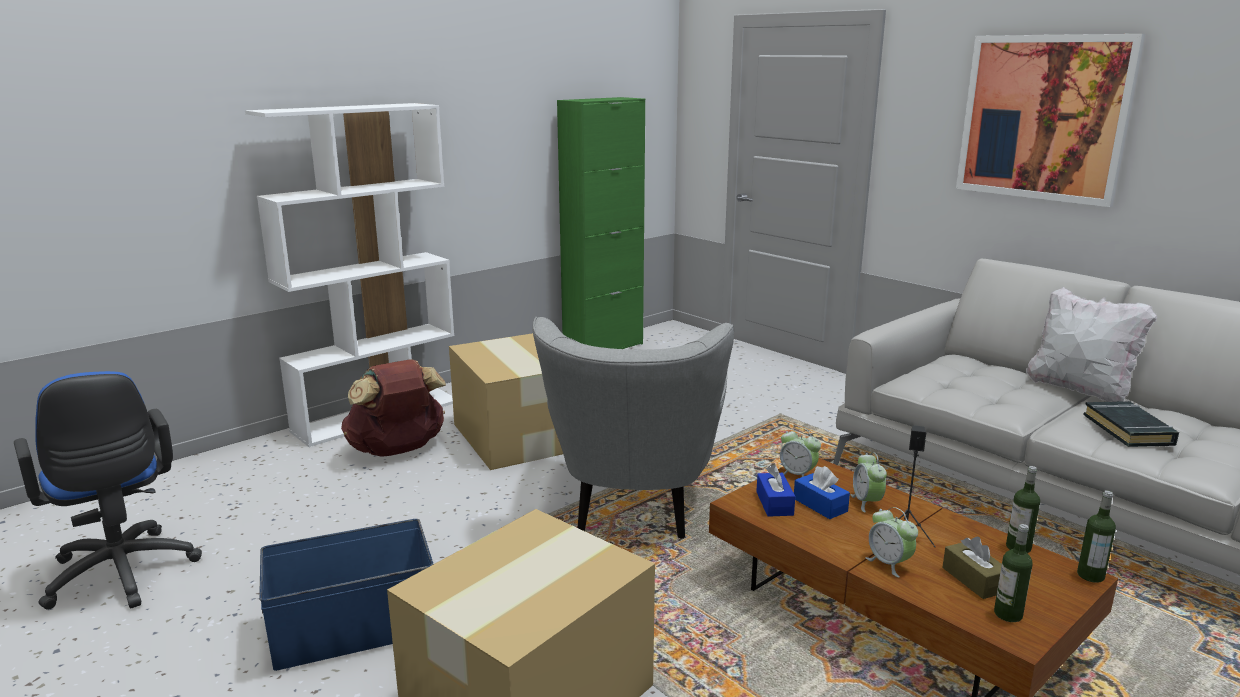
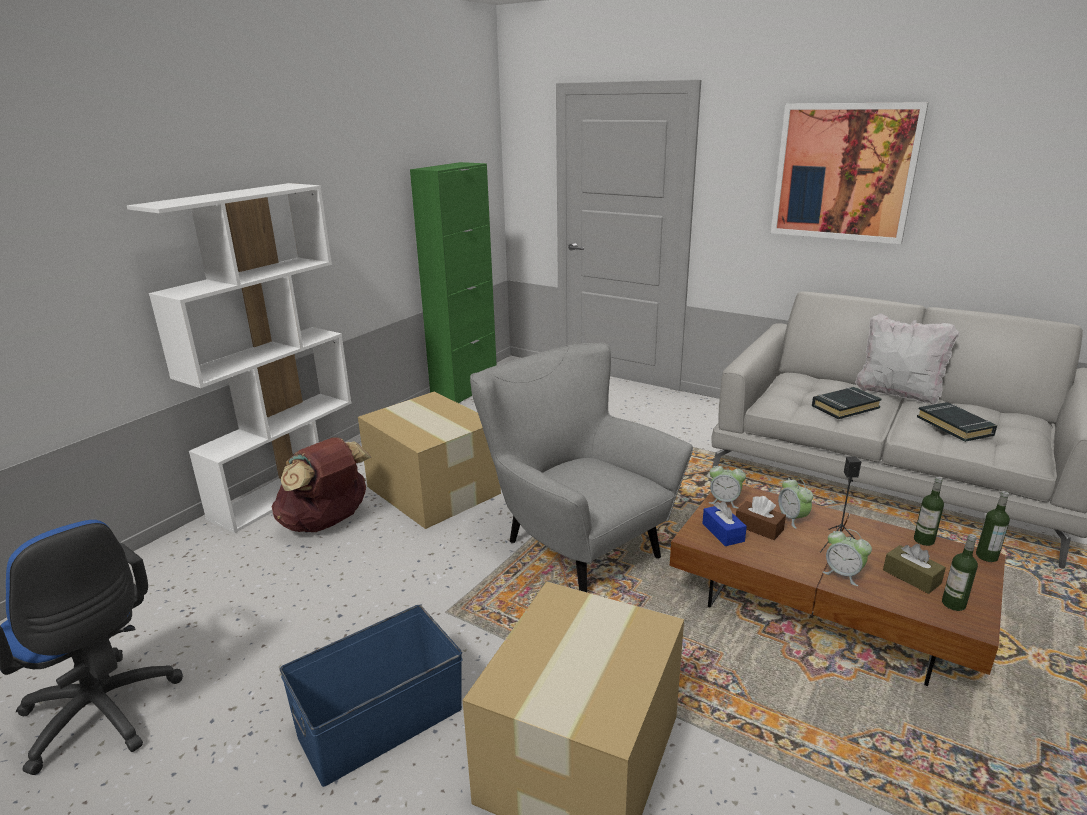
camera: 15 degrees left, 5 degrees up
grey armchair [533,317,734,538] -> grey armchair turned 150 degrees clockwise [470,343,693,592]
blue tissue box [794,466,850,519] -> brown tissue box [736,496,786,540]
none -> black book [812,387,882,419]

